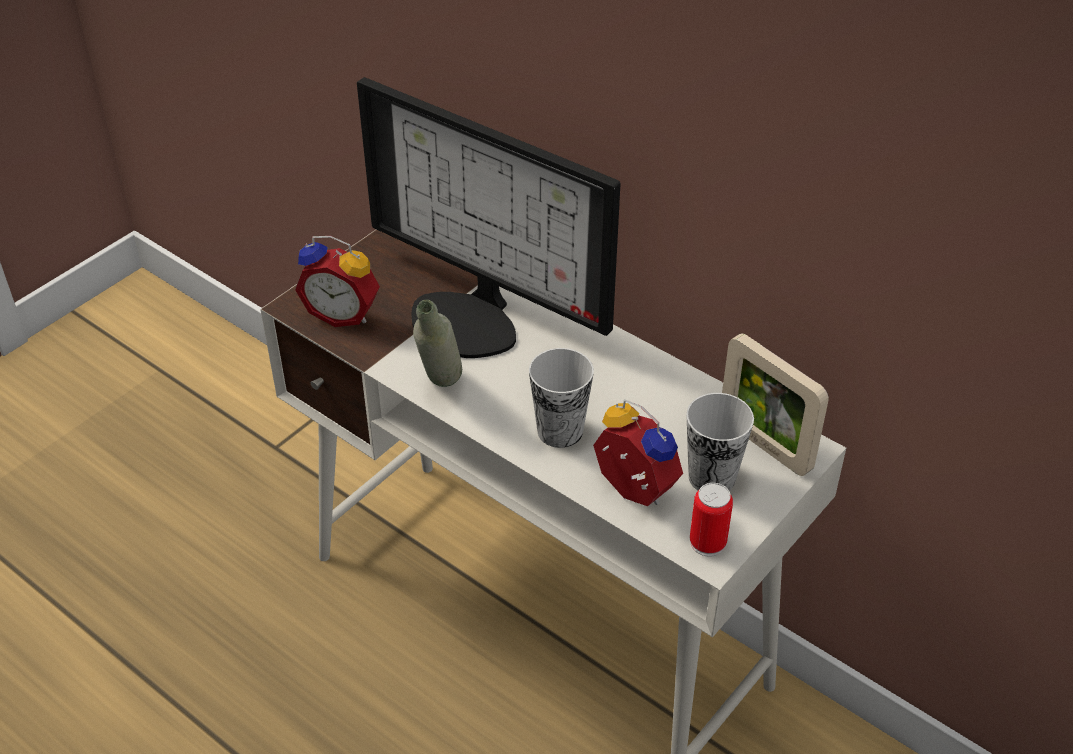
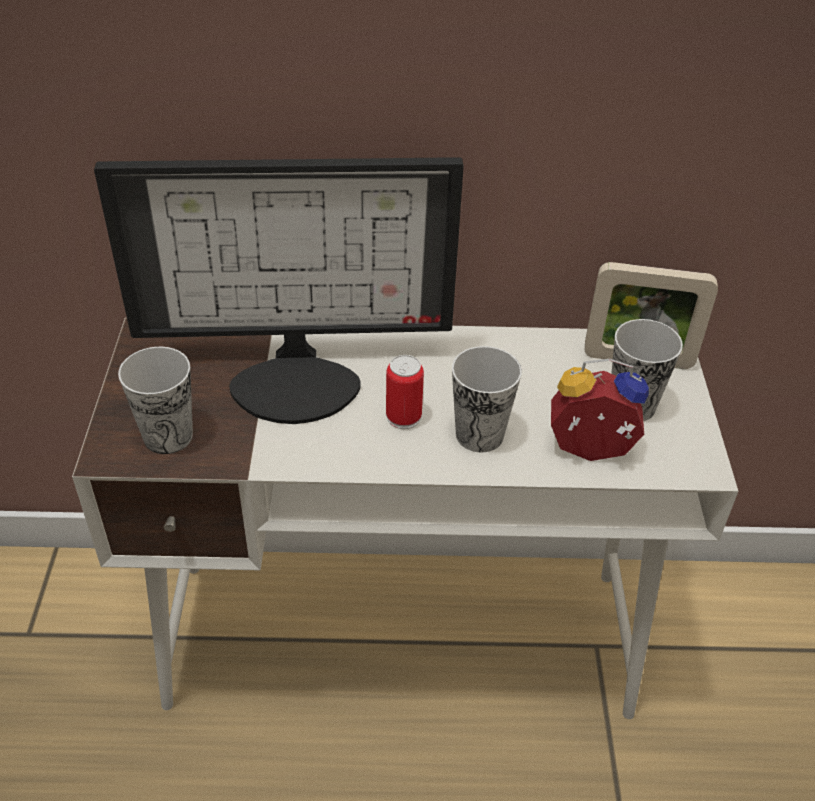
camera: 40 degrees left, 0 degrees up
alarm clock [295,236,380,327] -> cup [118,347,193,454]
grey bottle [413,300,462,387] -> none
can [690,483,733,556] -> can moved to [386,355,424,429]

